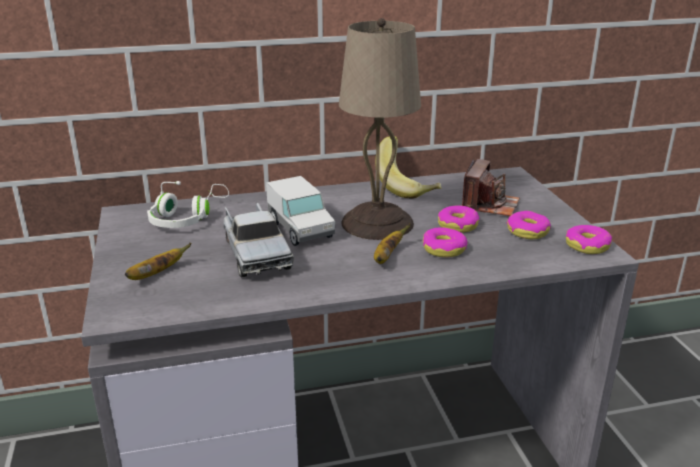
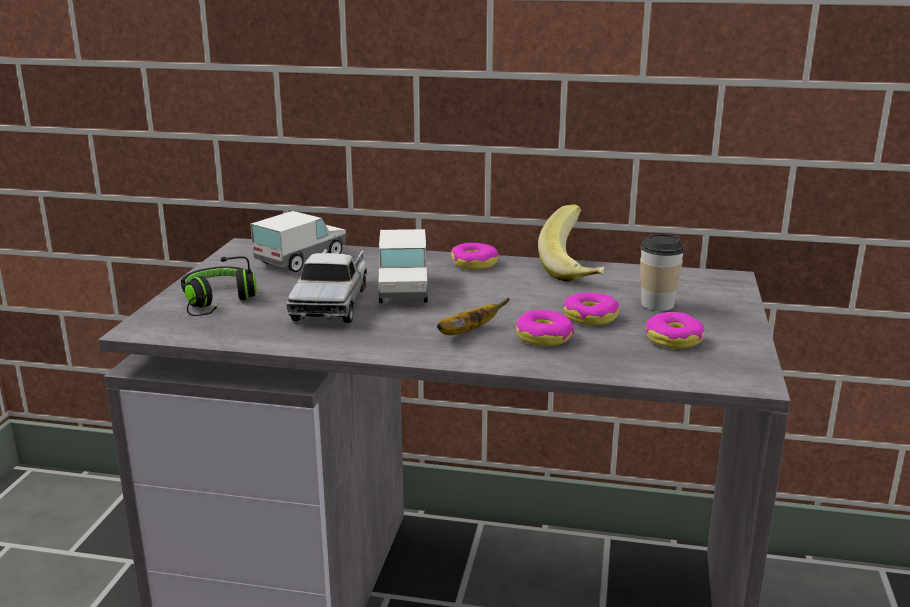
camera: 25 degrees right, 5 degrees down
banana [125,243,191,280] -> black headphones [181,256,257,316]
white headphones [147,181,229,228] -> toy truck [250,211,346,272]
beige table lamp [339,18,421,240] -> none
camera [462,159,520,216] -> cup [640,234,685,311]
donut [566,225,612,254] -> donut moved to [451,243,499,270]

